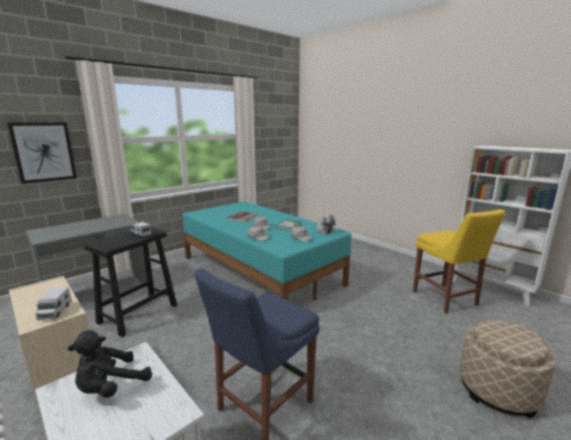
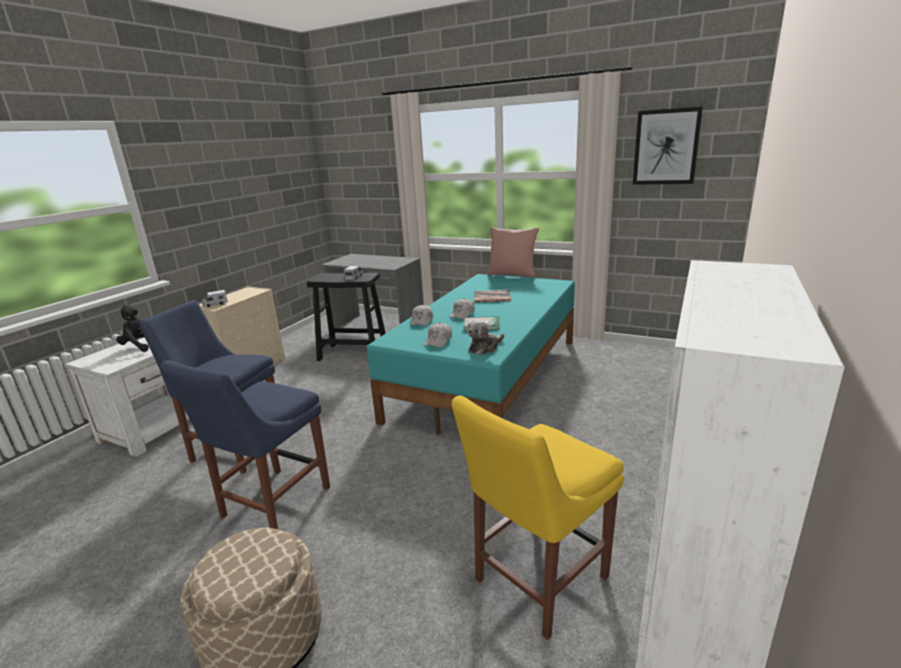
camera: 70 degrees right, 5 degrees up
picture [7,122,77,184] -> picture moved to [633,107,703,185]
none -> blue chair [160,360,330,529]
none -> pink pillow [487,227,539,278]

